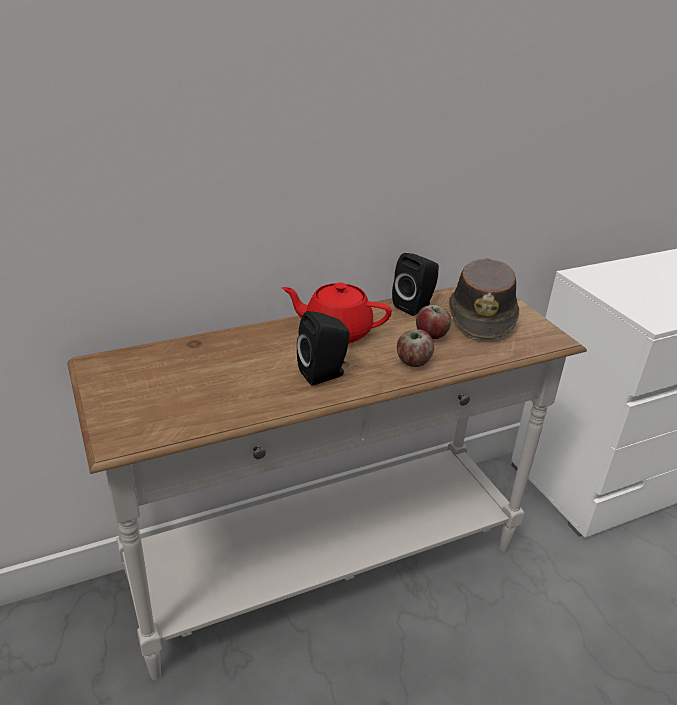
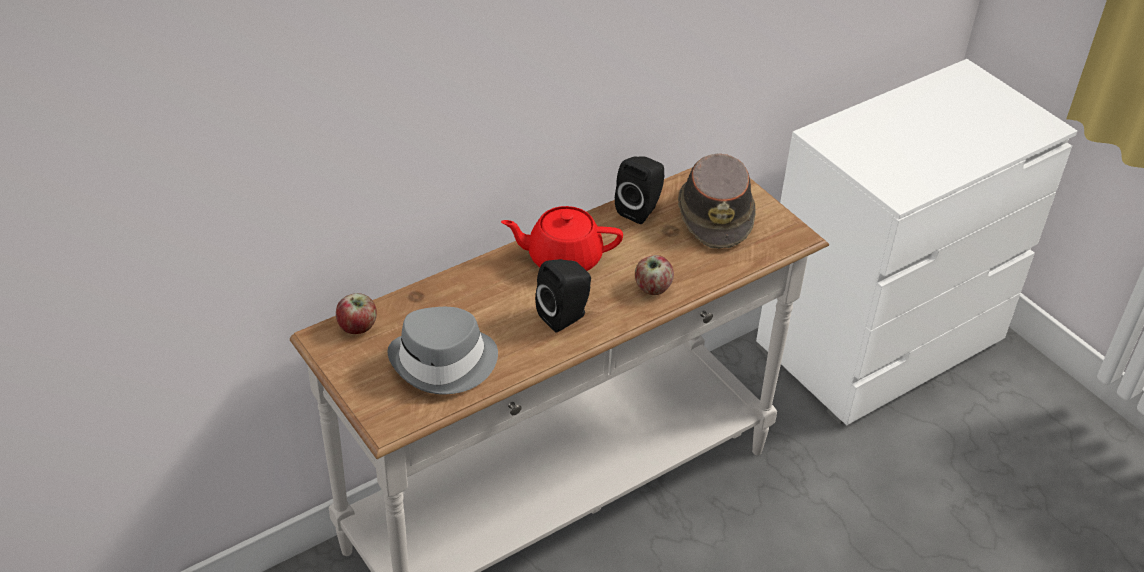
camera: 10 degrees left, 10 degrees up
apple [416,305,451,339] -> apple moved to [336,293,377,334]
none -> grey hat [387,307,498,394]

